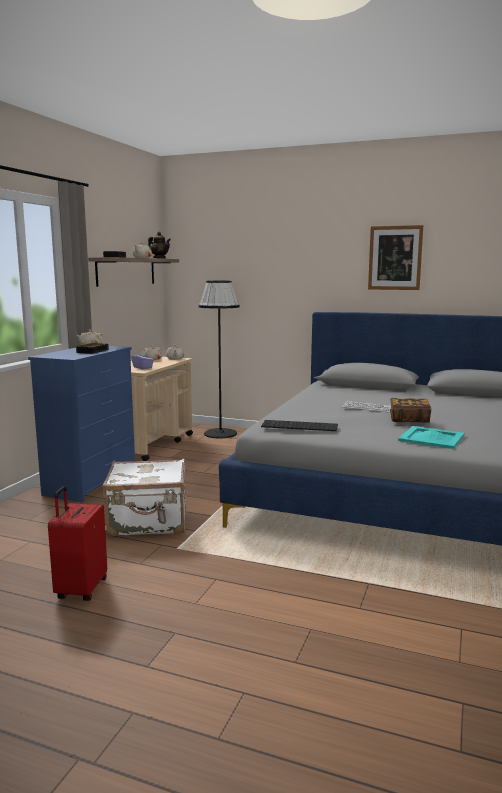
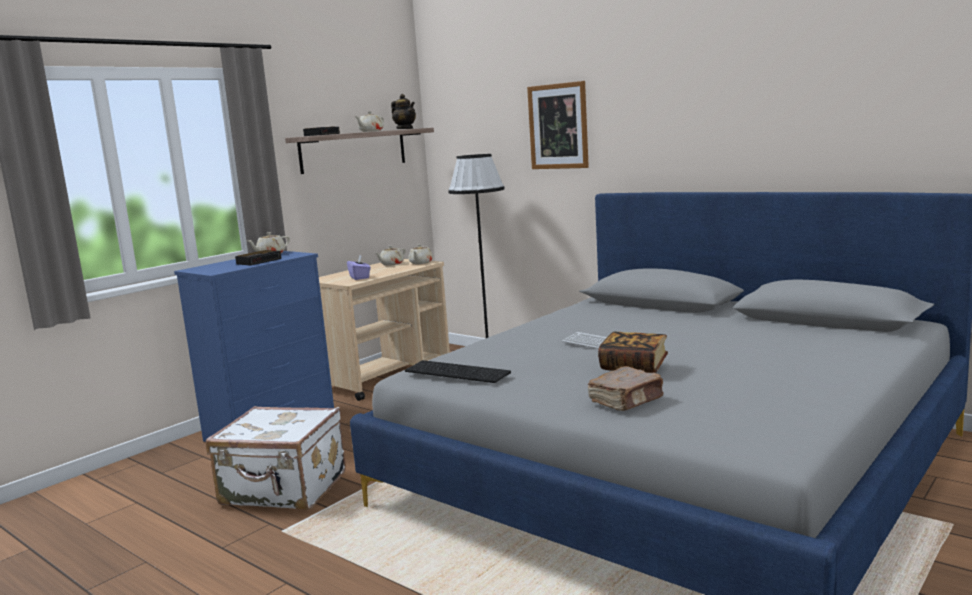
camera: 20 degrees right, 0 degrees up
red suitcase [48,486,107,601] -> none
picture [368,225,423,290] -> picture moved to [527,81,589,169]
turquoise tray [398,426,464,449] -> brown book [588,366,664,411]

